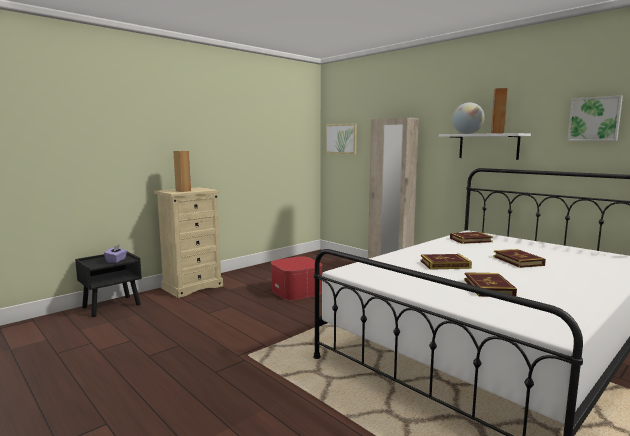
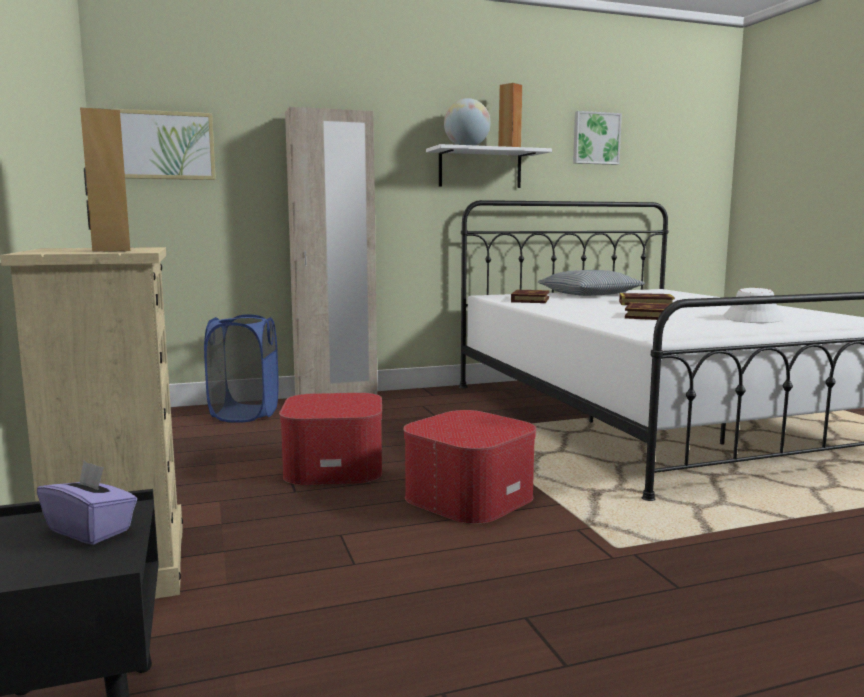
camera: 65 degrees left, 0 degrees up
book [464,272,517,297] -> white hat [723,288,785,323]
none -> blue laundry basket [204,314,279,423]
none -> ottoman [403,410,537,524]
none -> pillow [538,270,645,296]

